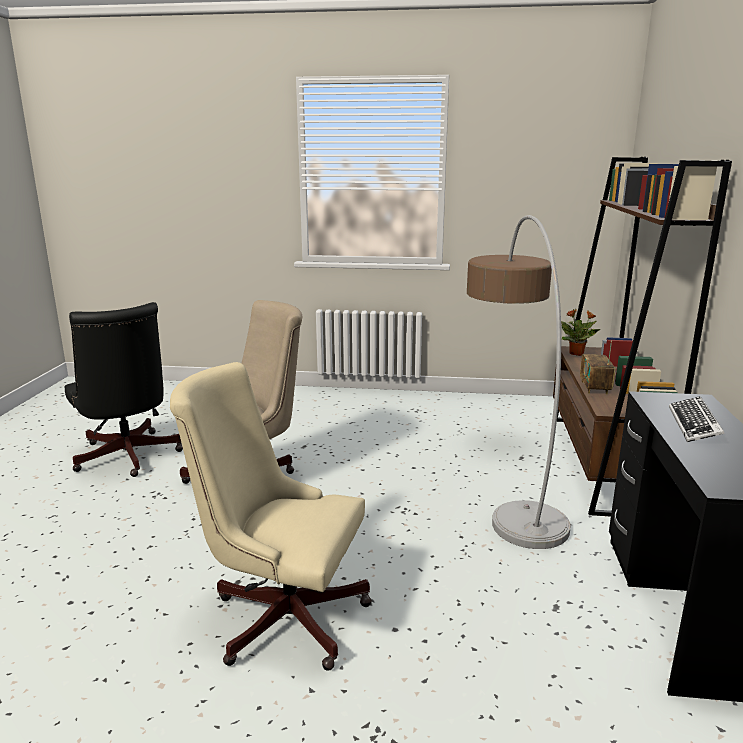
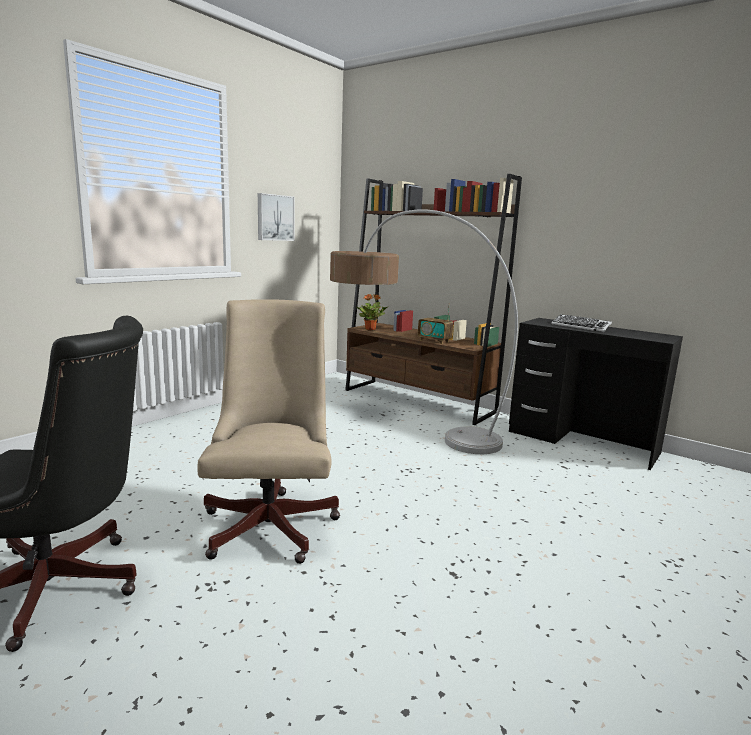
camera: 60 degrees left, 5 degrees down
beige office chair [170,362,372,671] -> none
none -> picture [258,193,295,241]

